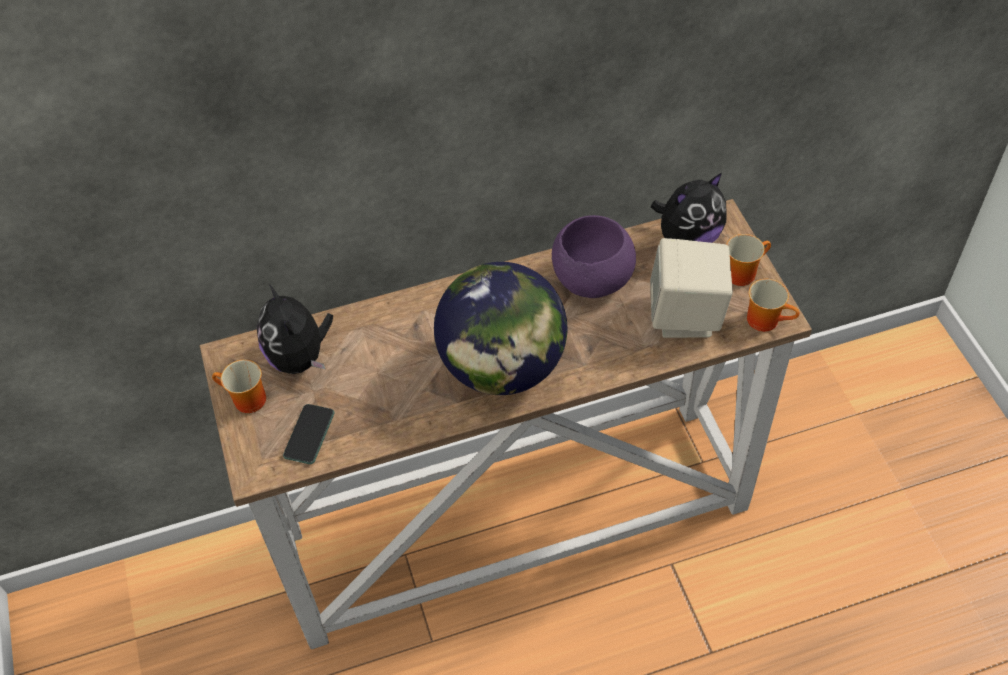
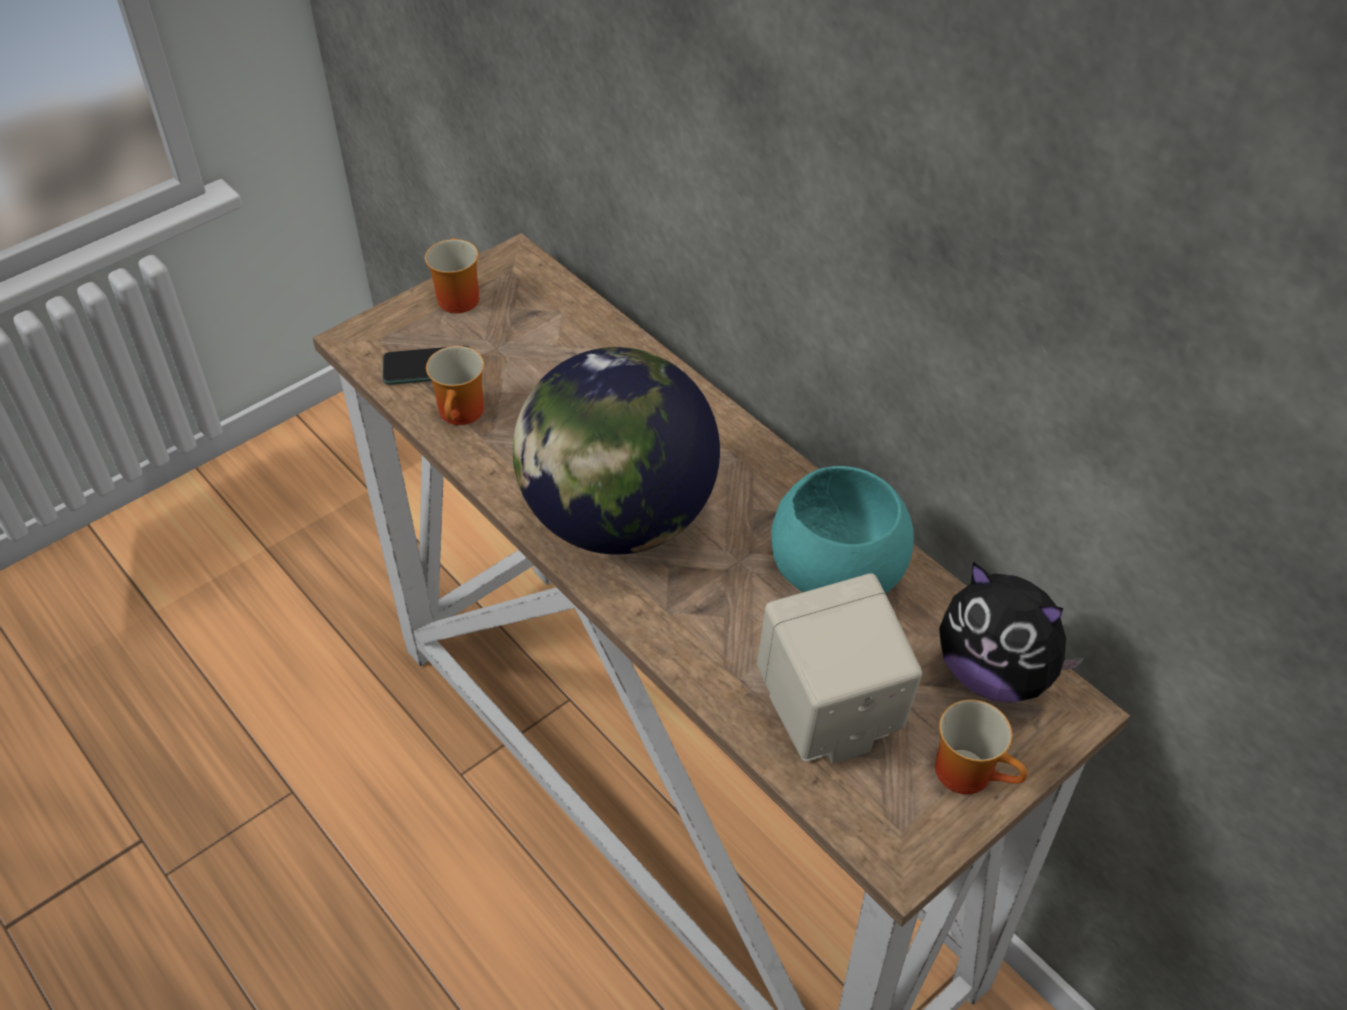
camera: 65 degrees right, 5 degrees down
plush toy [256,284,333,374] -> none
purple bowl [552,215,636,298] -> turquoise bowl [771,466,914,594]
mug [747,279,799,332] -> mug moved to [426,346,484,425]

